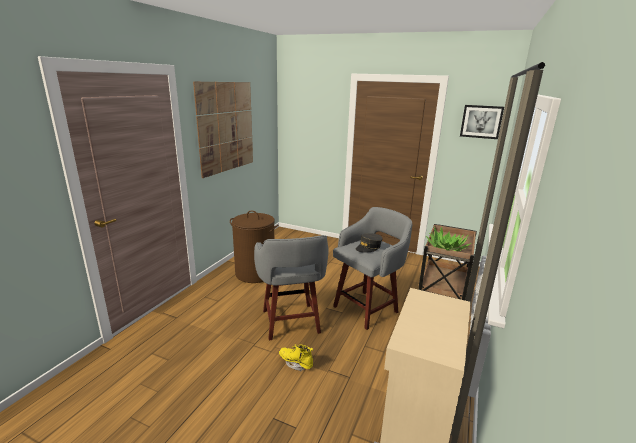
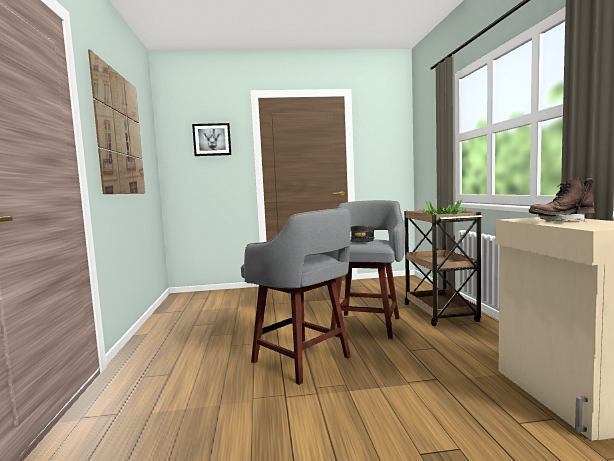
camera: 30 degrees left, 15 degrees down
brown laundry basket [230,210,278,283] -> none
yellow boot [279,344,313,371] -> none
picture [460,105,504,139] -> picture moved to [192,123,231,156]
none -> brown boot [529,178,594,222]

